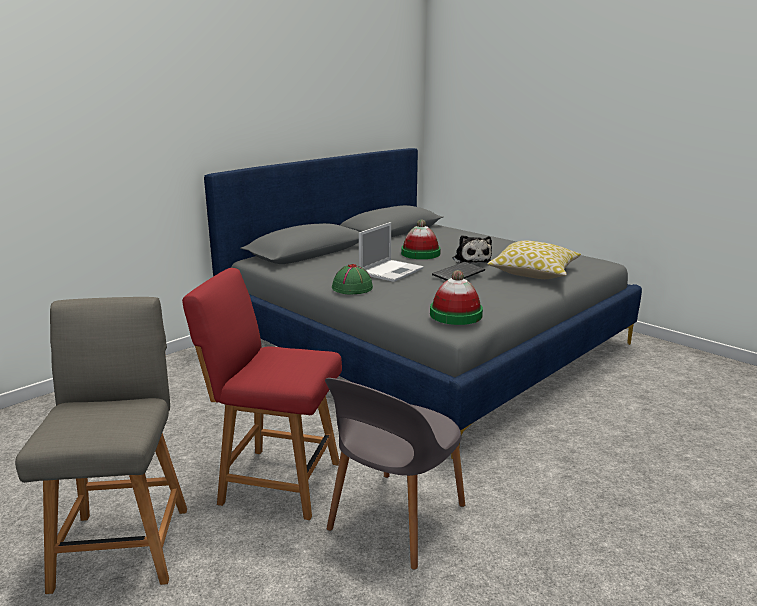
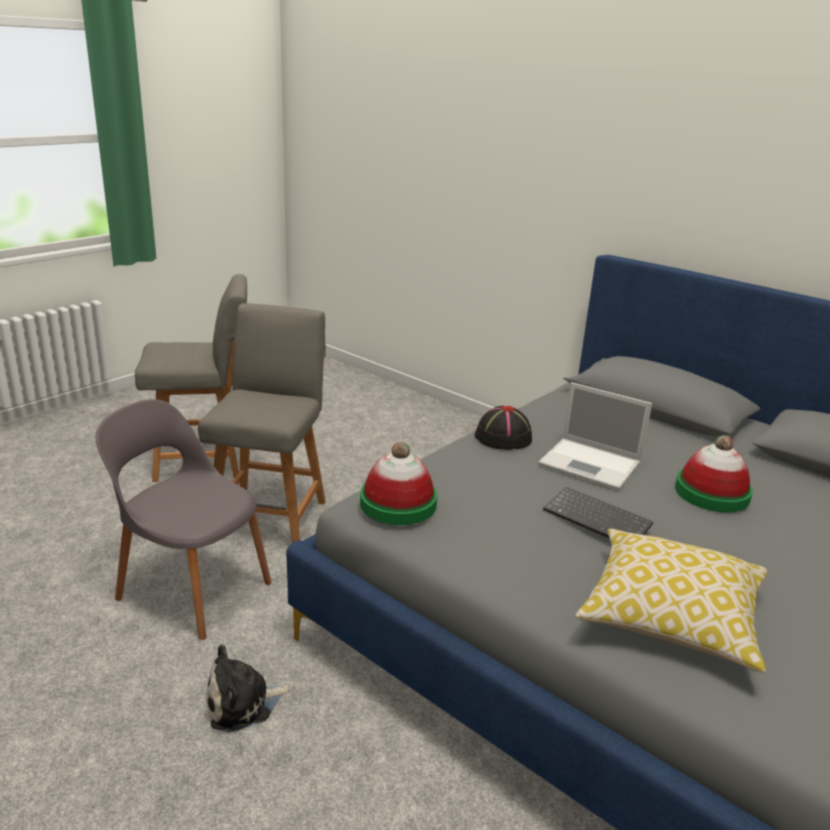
camera: 85 degrees right, 5 degrees up
red chair [182,268,342,520] -> grey chair [198,303,326,543]
green hat [332,264,373,294] -> black hat [474,406,532,450]
plush toy [453,235,492,264] -> plush toy moved to [206,644,292,732]

